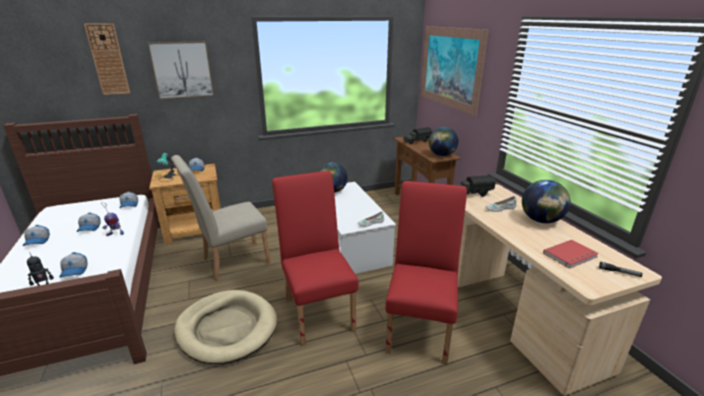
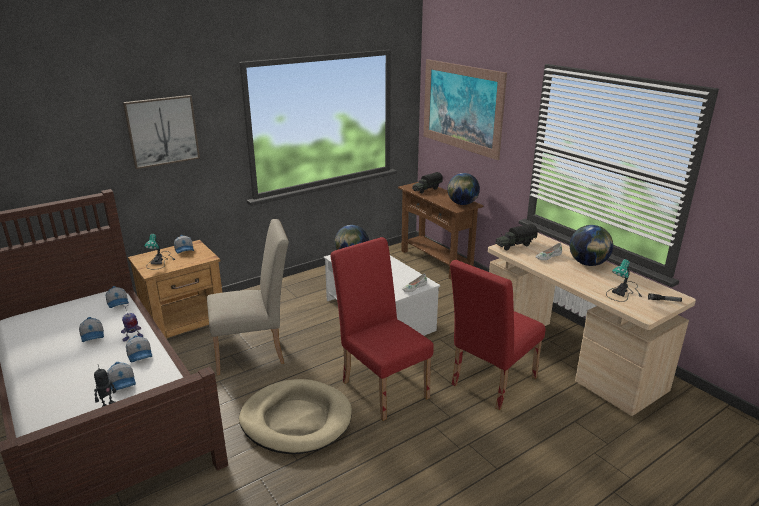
camera: 15 degrees left, 0 degrees up
cap [23,225,50,246] -> cap moved to [126,335,152,362]
wall clock [84,23,130,95] -> none
beige chair [171,155,271,281] -> beige chair turned 150 degrees counterclockwise [207,219,289,375]
red chair [385,181,467,365] -> red chair turned 135 degrees counterclockwise [450,260,545,410]
red book [543,240,599,269] -> table lamp [606,259,641,302]

